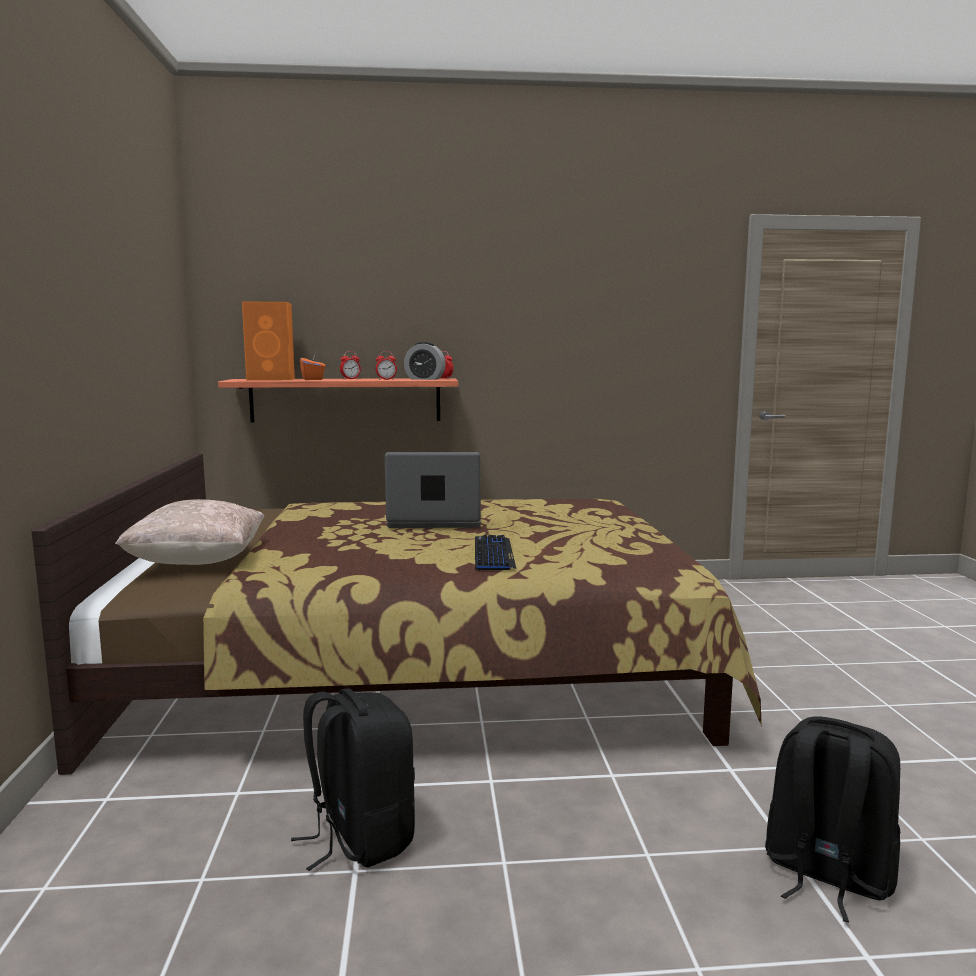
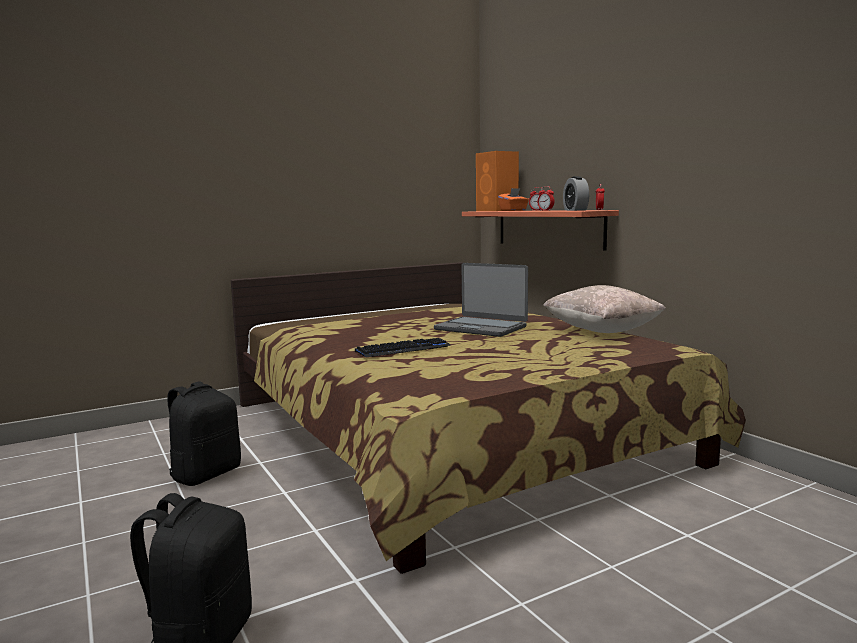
camera: 65 degrees right, 0 degrees up
beige pillow [115,499,265,565] -> beige pillow moved to [543,285,666,333]
laptop [385,452,481,528] -> laptop turned 150 degrees clockwise [434,263,528,337]

